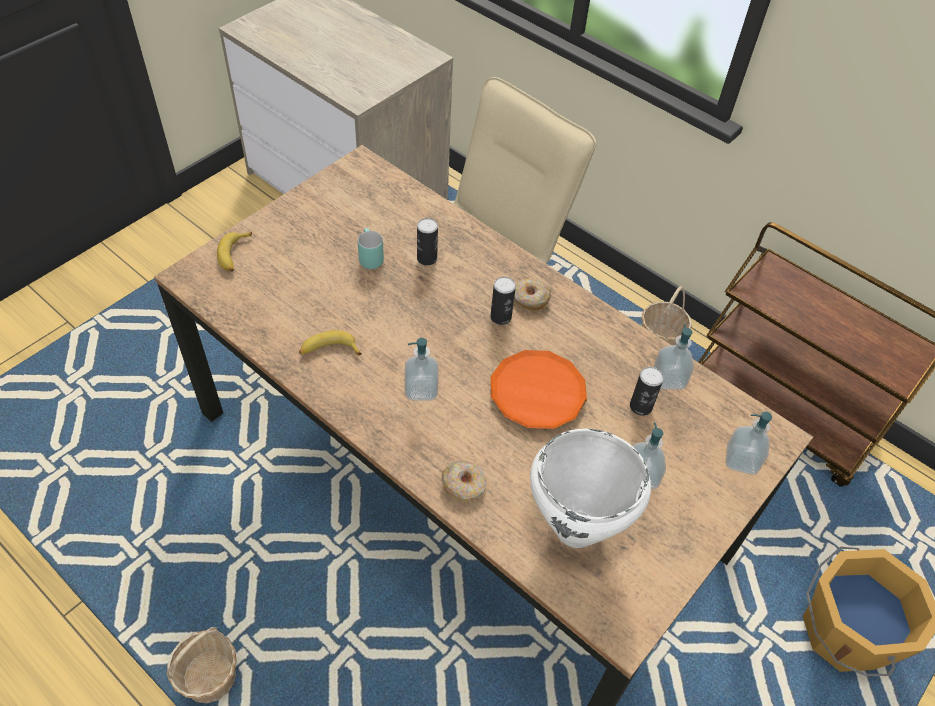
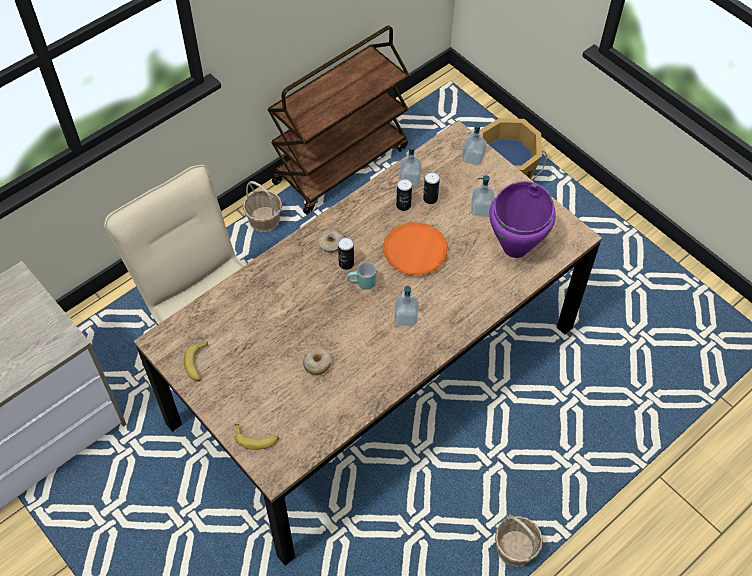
camera: 80 degrees left, 5 degrees up
banana [299,330,362,355] -> banana moved to [184,342,208,382]
turquoise mug [358,228,384,269] -> turquoise mug moved to [347,262,376,290]
can [417,218,438,266] -> can moved to [396,179,412,211]
donut [441,460,486,501] -> donut moved to [303,348,332,375]
white cooking pot [530,429,651,548] -> purple cooking pot [489,181,556,258]

